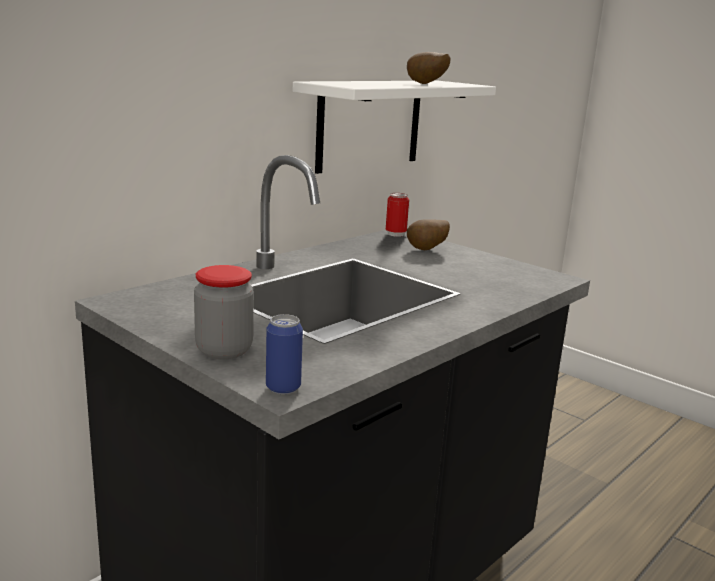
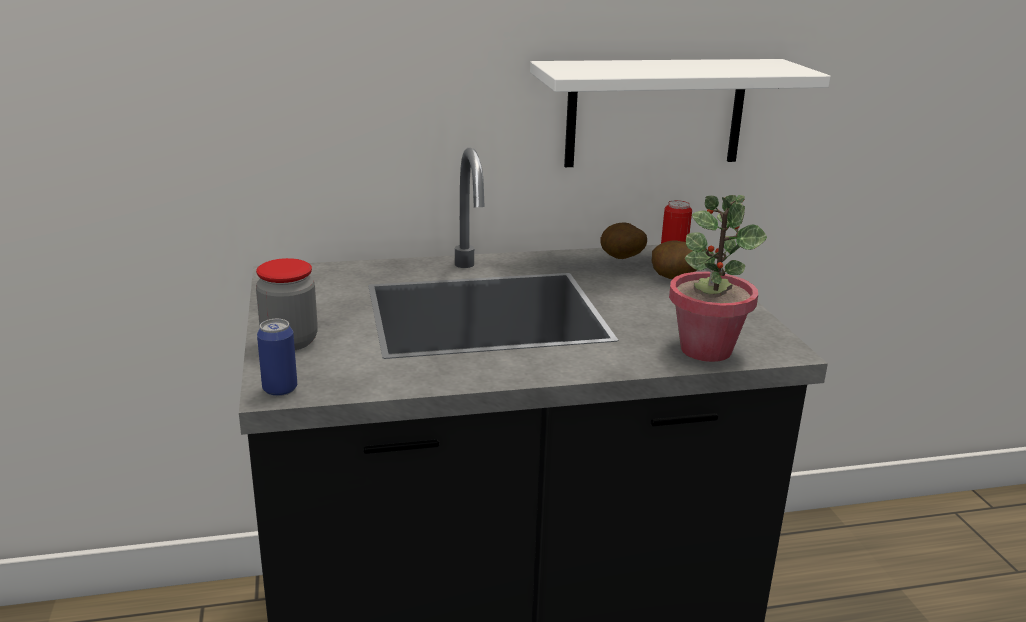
camera: 35 degrees right, 5 degrees up
potato [407,52,451,84] -> potato moved to [600,223,647,259]
none -> potted plant [669,195,767,362]

